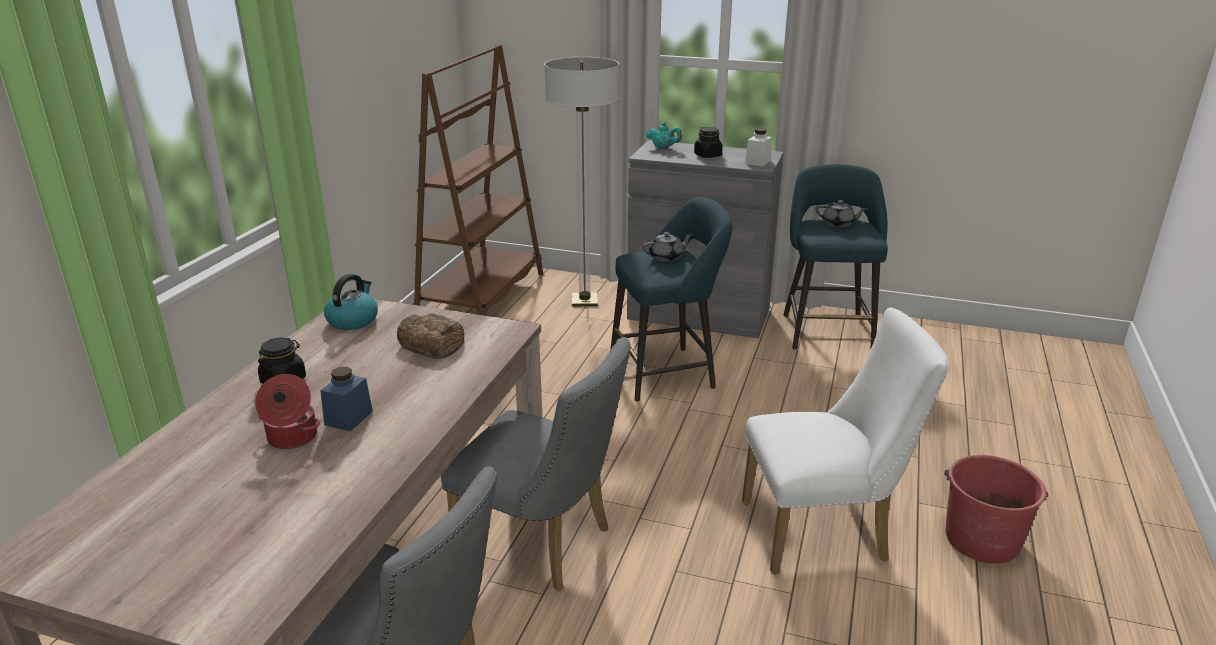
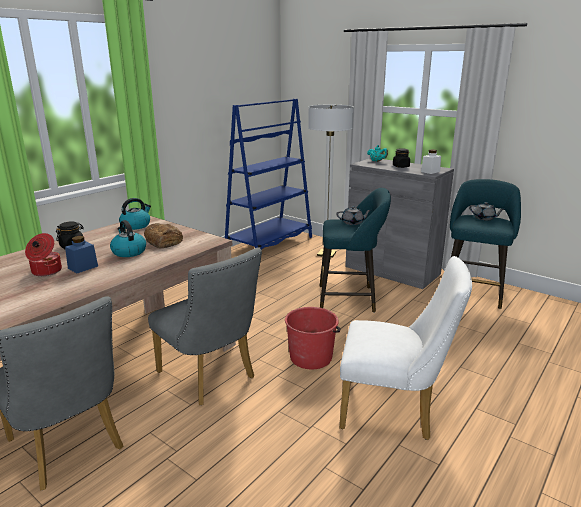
camera: 20 degrees right, 5 degrees down
brown bookcase [413,45,543,316] -> blue bookcase [225,99,312,250]
red bucket [944,455,1048,564] -> red bucket moved to [285,307,340,369]
none -> kettle [110,220,146,257]

